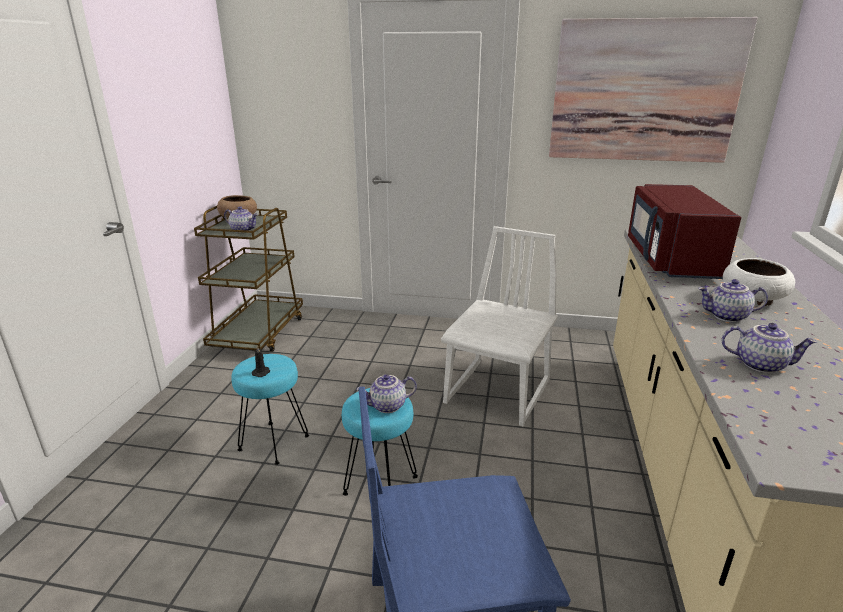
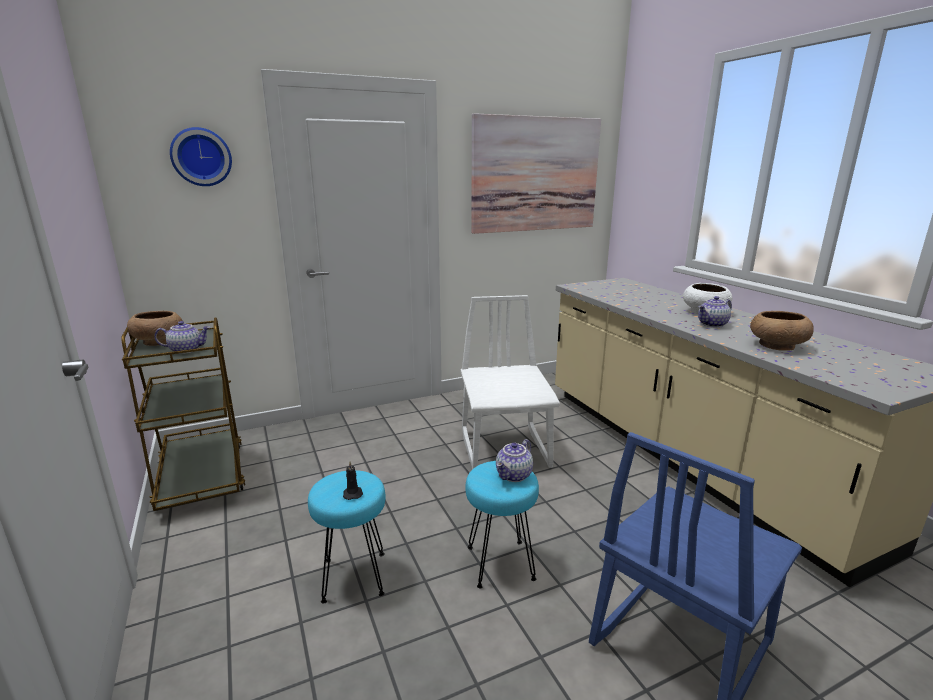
camera: 35 degrees left, 5 degrees down
red microwave [628,184,741,279] -> none
teapot [722,323,817,373] -> brown bowl [750,311,814,351]
none -> wall clock [170,127,232,186]

